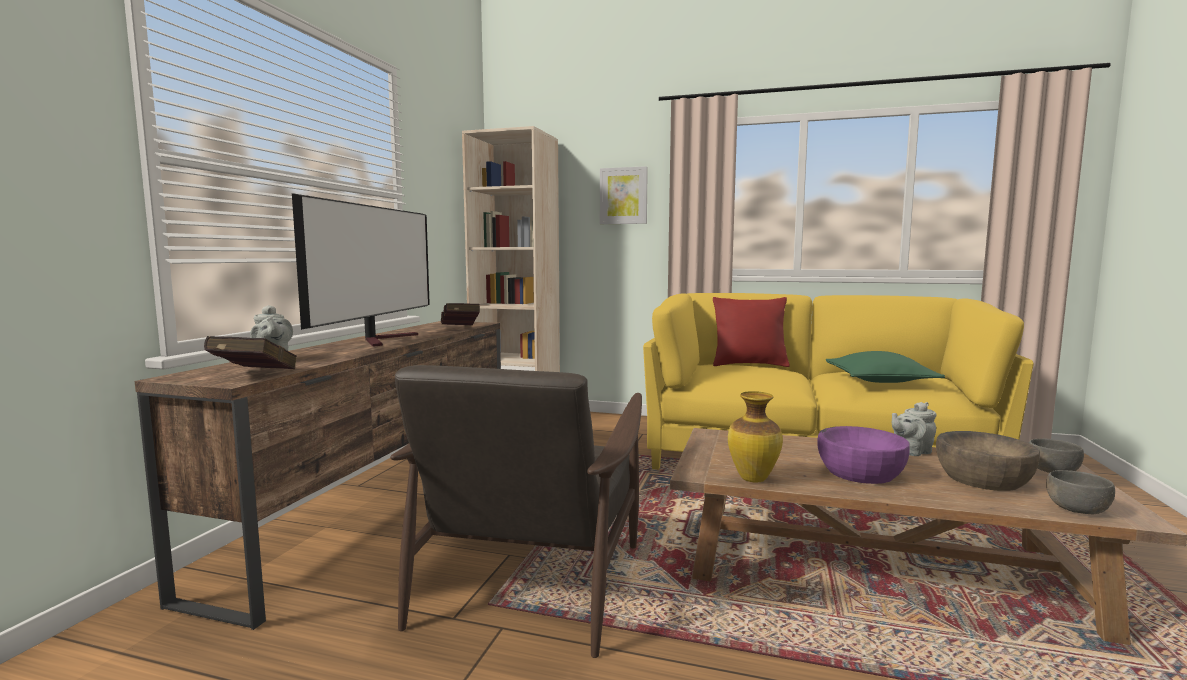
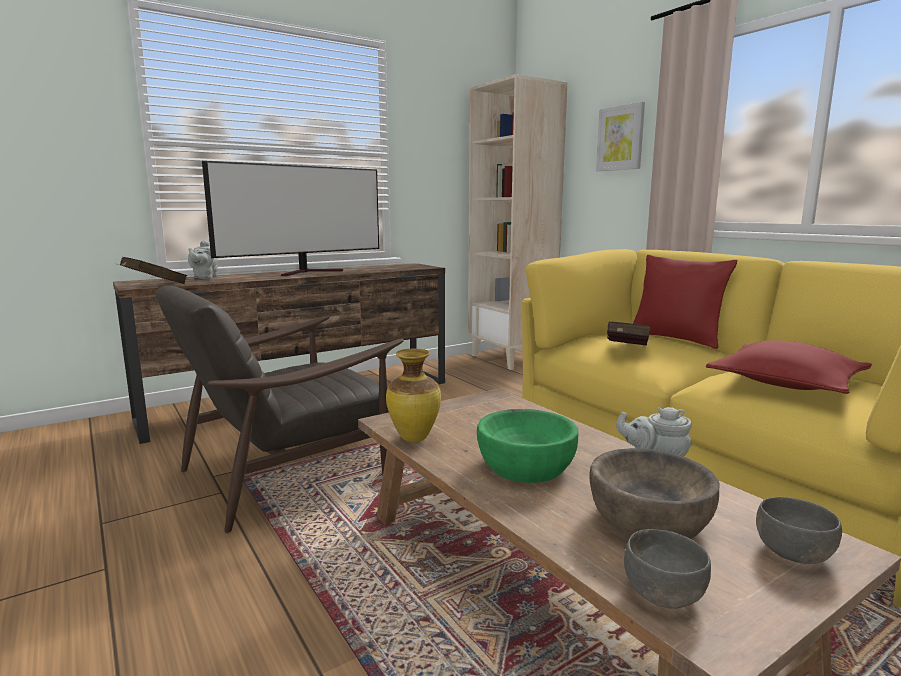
camera: 40 degrees right, 5 degrees up
red book [441,303,480,325] -> red book moved to [607,321,650,346]
purple bowl [817,426,910,484] -> green bowl [477,409,578,483]
green pillow [826,351,945,383] -> red pillow [706,340,872,394]

